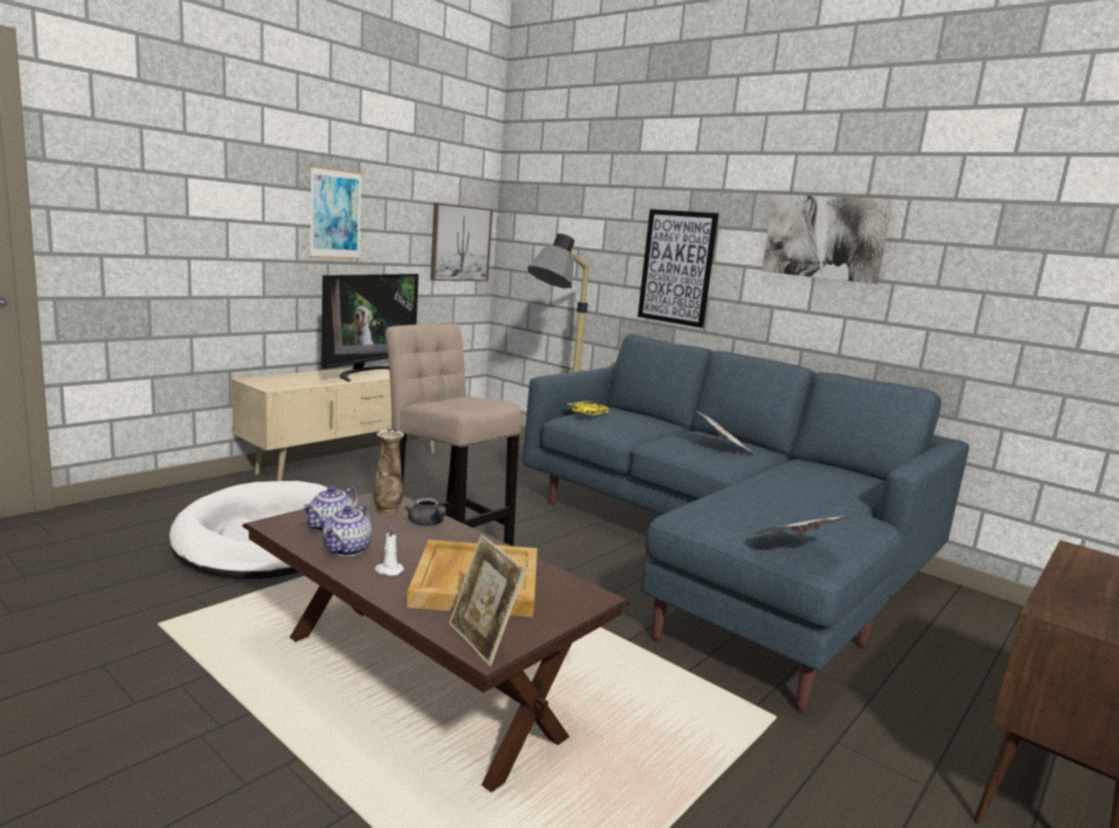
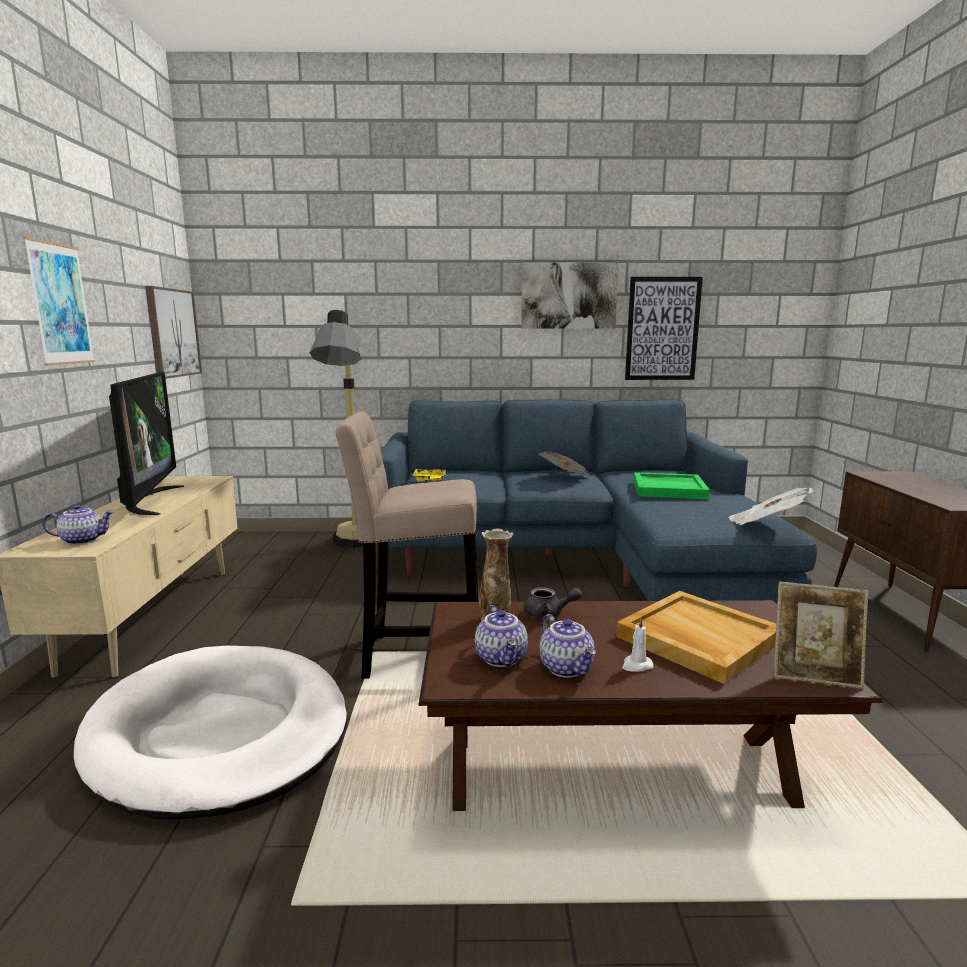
camera: 40 degrees left, 0 degrees up
picture [638,209,719,328] -> picture moved to [625,277,703,380]
none -> teapot [43,504,114,545]
none -> green tray [634,472,710,499]

